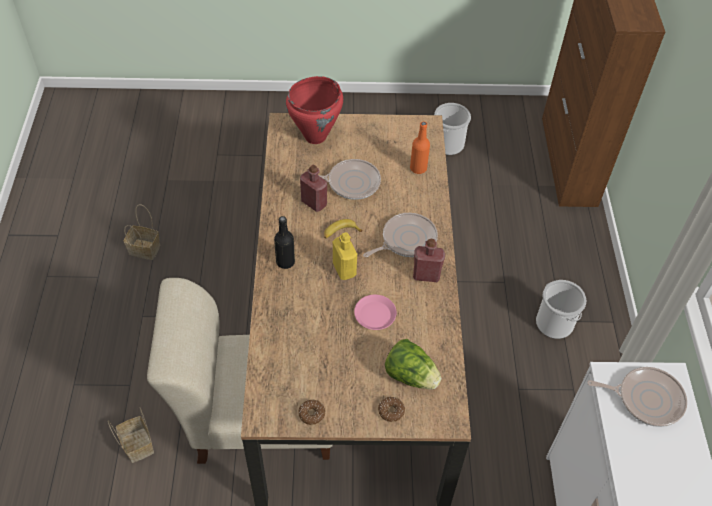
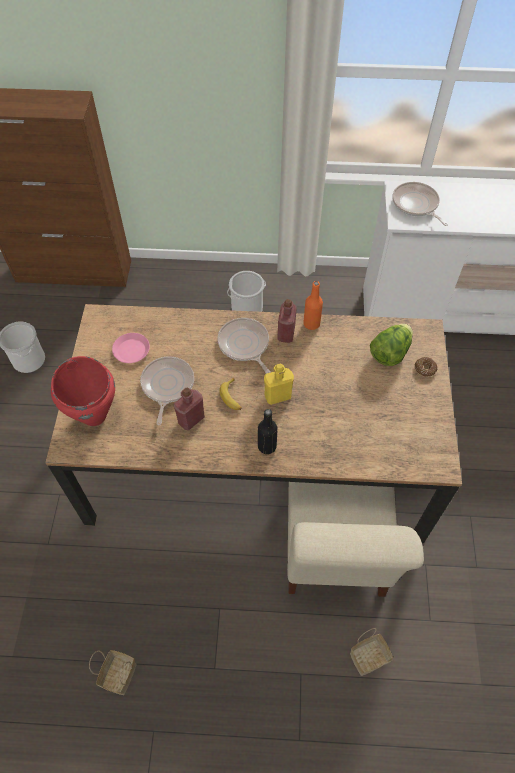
camera: 85 degrees left, 5 degrees up
donut [298,400,325,425] -> none
pink plate [354,295,397,330] -> pink plate moved to [112,333,150,363]
orange bottle [410,121,430,174] -> orange bottle moved to [303,281,323,330]
frying pan [587,367,687,427] -> frying pan turned 45 degrees counterclockwise [392,182,448,226]

